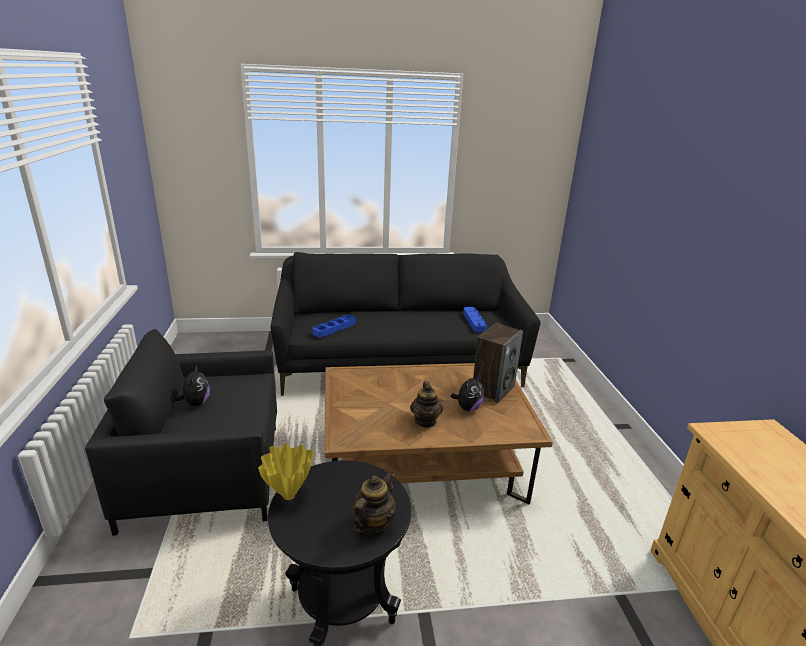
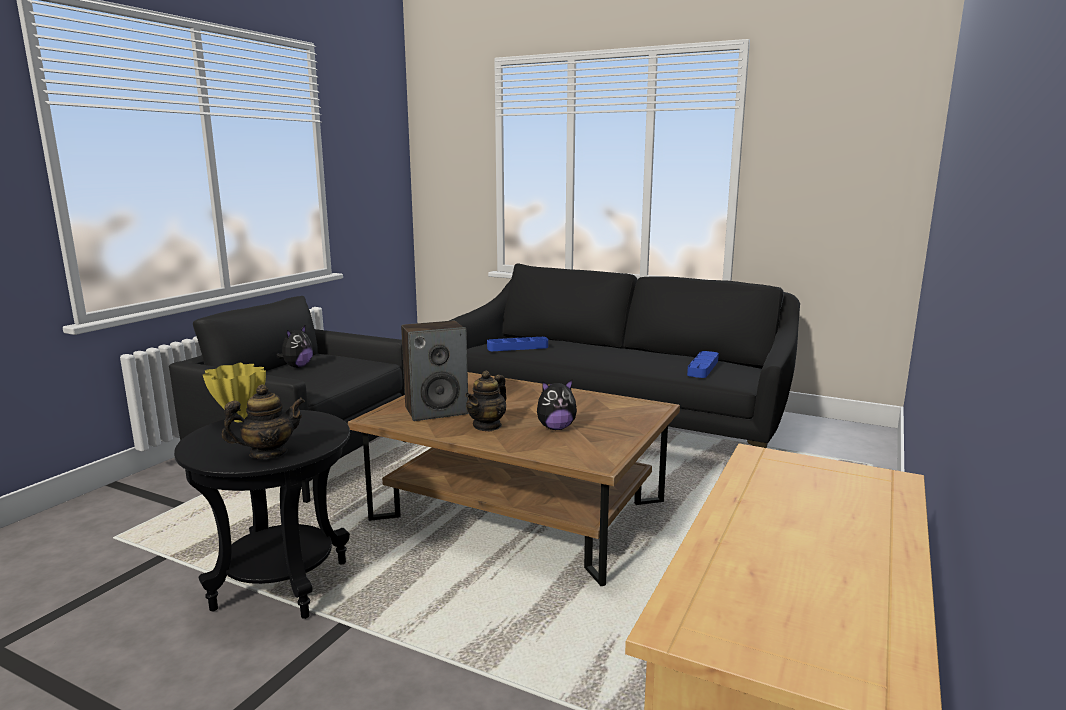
camera: 35 degrees right, 10 degrees down
speaker [473,323,523,403] -> speaker moved to [401,320,468,421]

